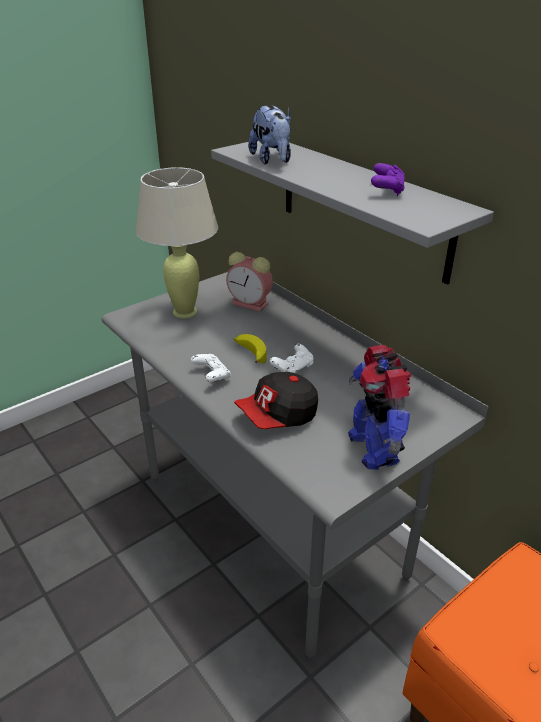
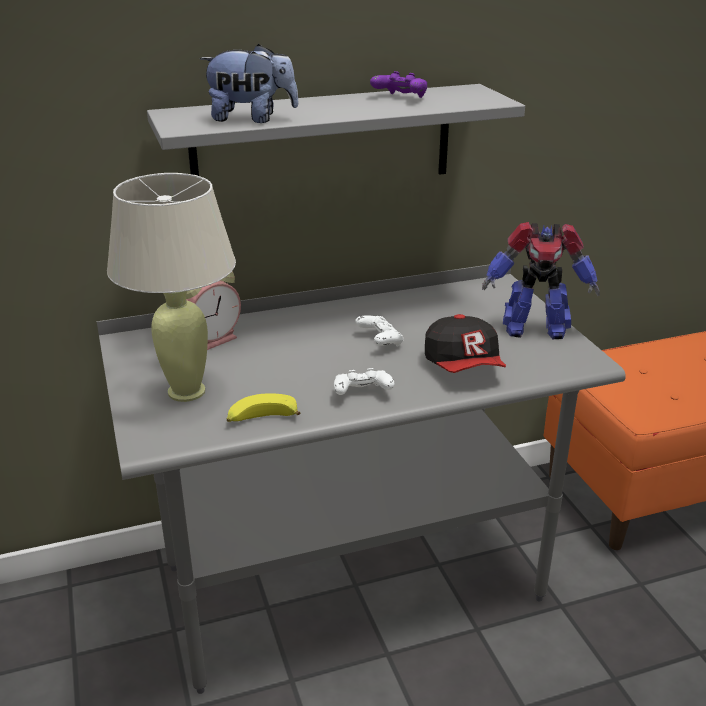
camera: 70 degrees left, 5 degrees down
banana [234,334,267,363] -> banana moved to [227,393,300,422]

